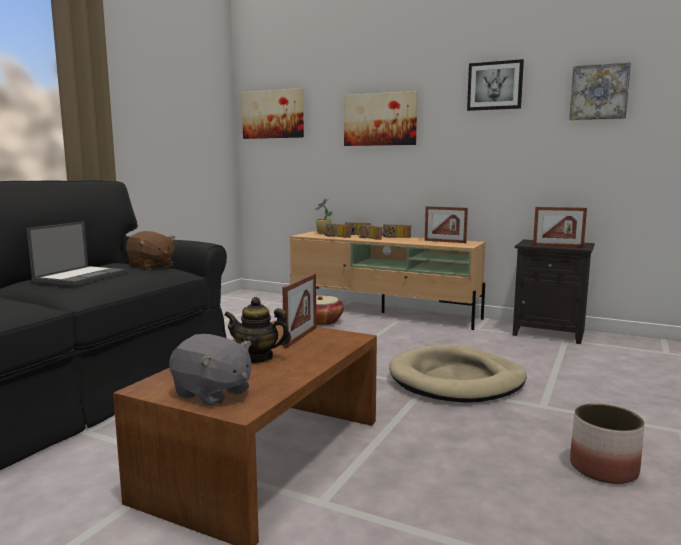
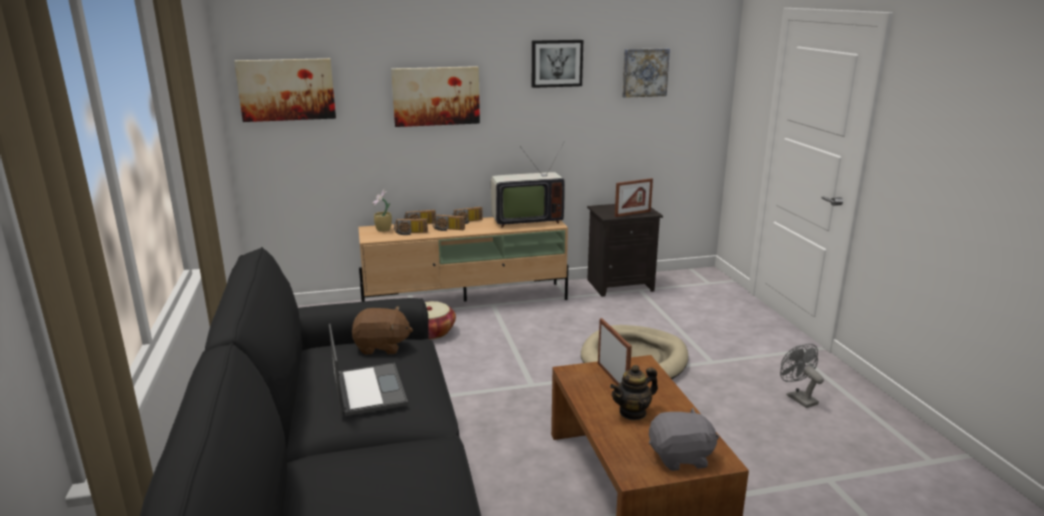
camera: 40 degrees left, 10 degrees up
picture frame [425,206,468,243] -> television [491,141,565,228]
planter [570,404,645,484] -> grey fan [780,344,824,408]

